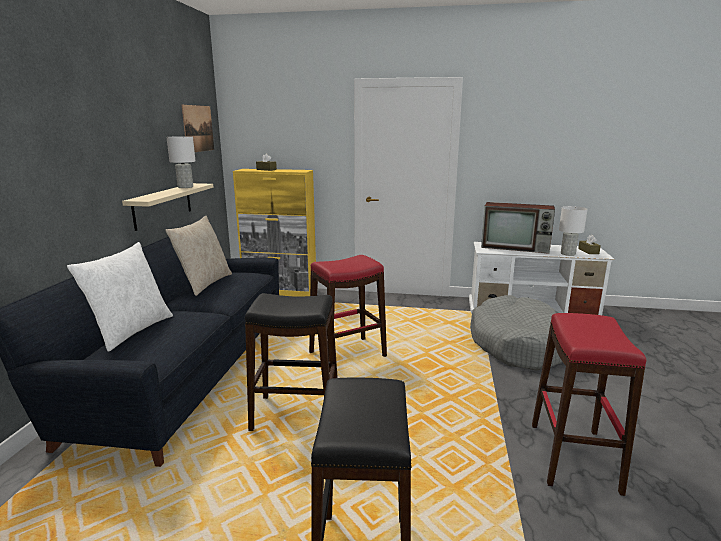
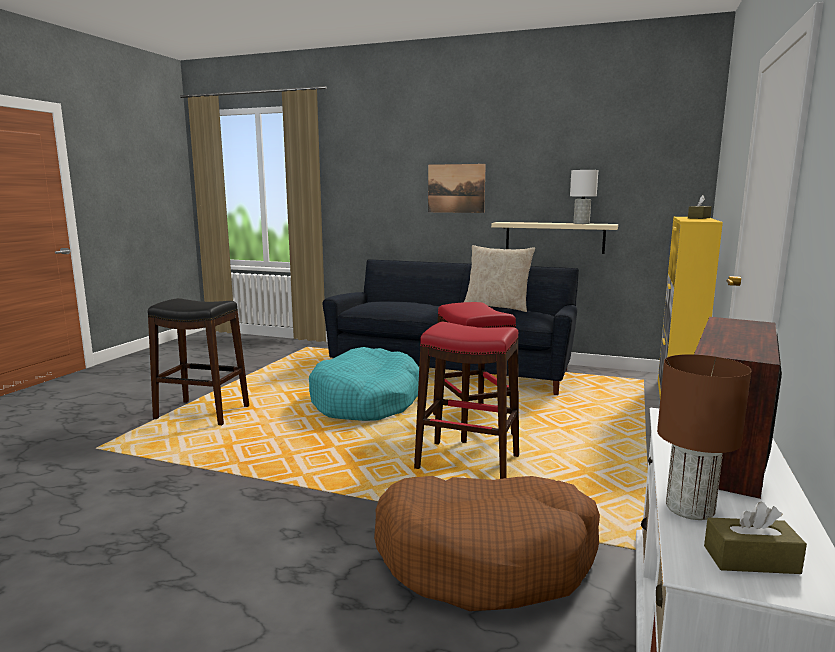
camera: 100 degrees right, 5 degrees down
white pillow [67,242,173,352] -> none
picture [182,105,214,152] -> picture moved to [428,164,486,213]
black stool [245,293,338,431] -> turquoise dog bed [309,347,419,421]
grey dog bed [470,295,562,371] -> brown dog bed [374,476,600,611]
red stool [532,313,646,496] -> red stool moved to [414,322,519,479]
white table lamp [559,206,588,256] -> brown table lamp [657,354,751,520]

